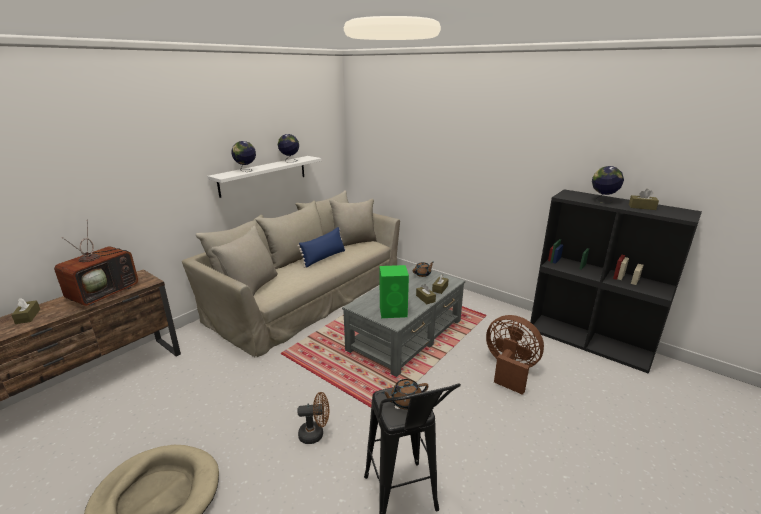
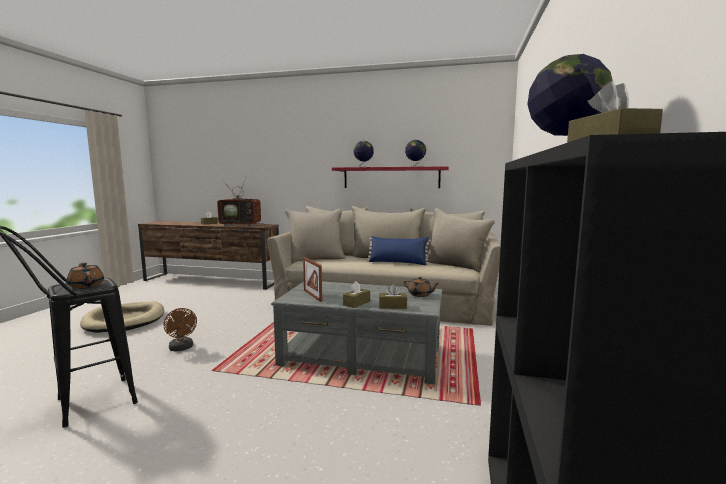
camera: 65 degrees right, 15 degrees down
white shelf [207,156,322,198] -> red shelf [332,166,449,188]
green speaker [380,265,409,318] -> picture frame [303,257,322,302]
brown fan [486,315,544,395] -> none

